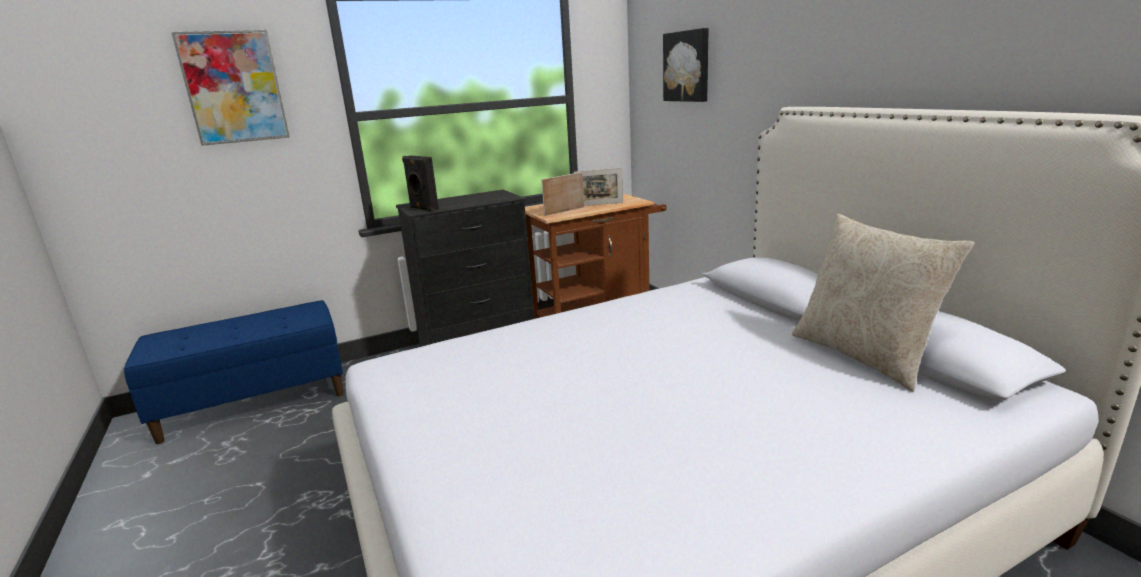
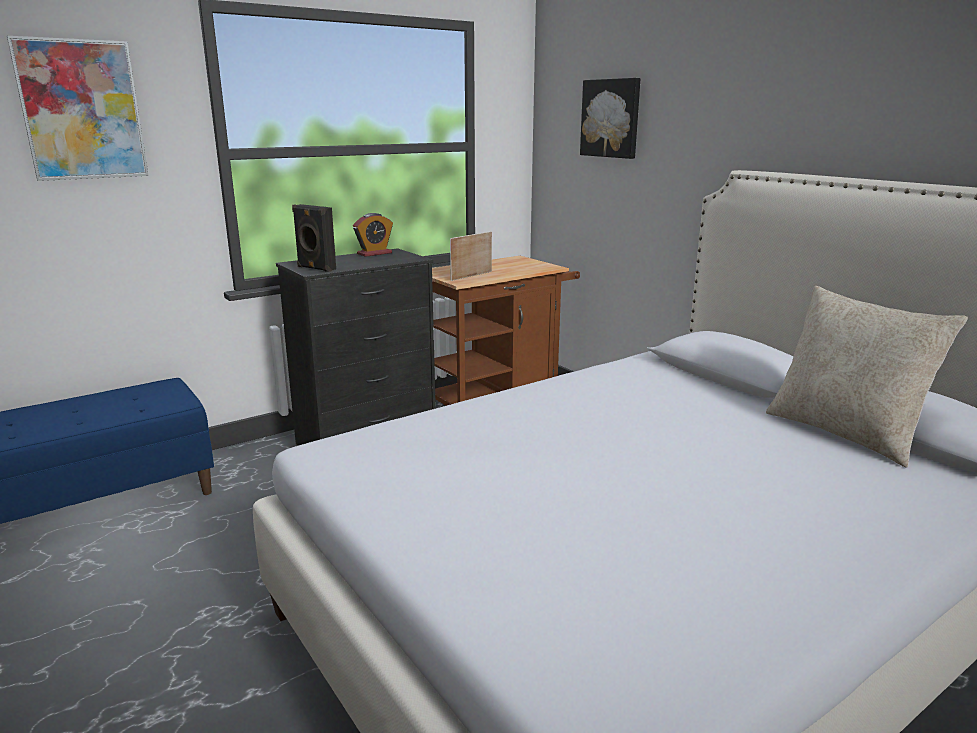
camera: 10 degrees left, 0 degrees up
picture frame [574,168,623,206] -> none
none -> alarm clock [353,213,393,257]

